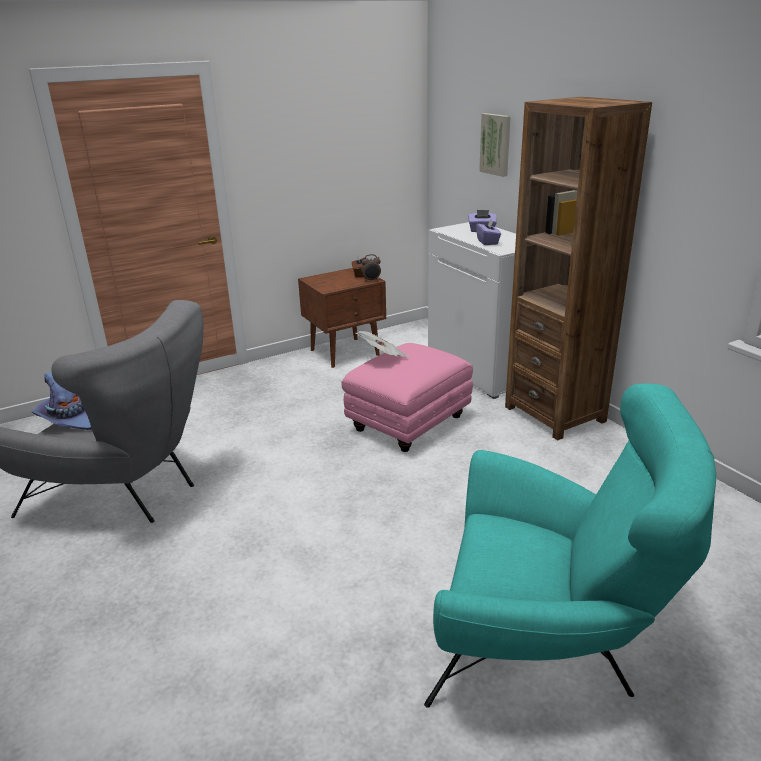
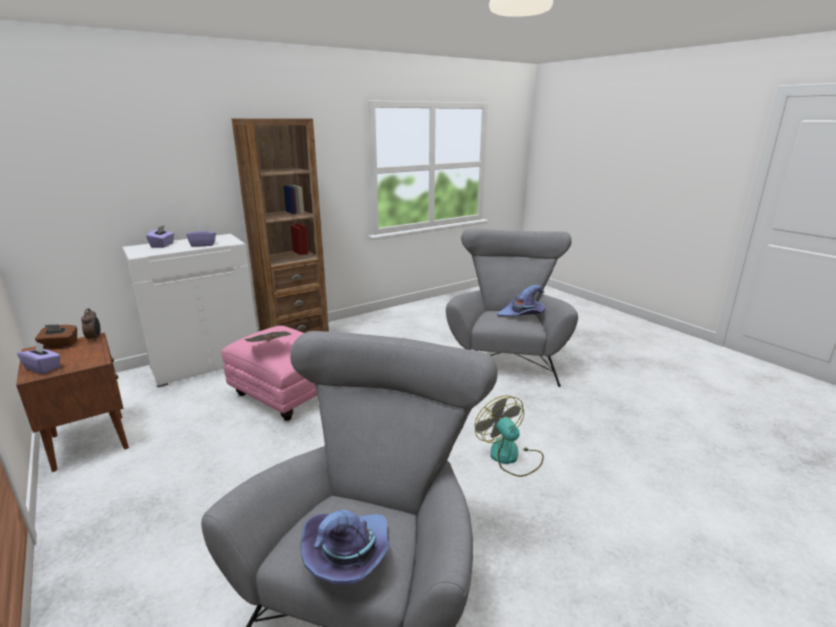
camera: 95 degrees left, 5 degrees down
turquoise armchair [424,383,716,708] -> grey armchair [446,229,578,387]
picture [479,113,511,177] -> none
none -> purple tissue box [17,342,61,374]
none -> fan [475,395,544,477]
none -> purple hat [497,285,545,317]

